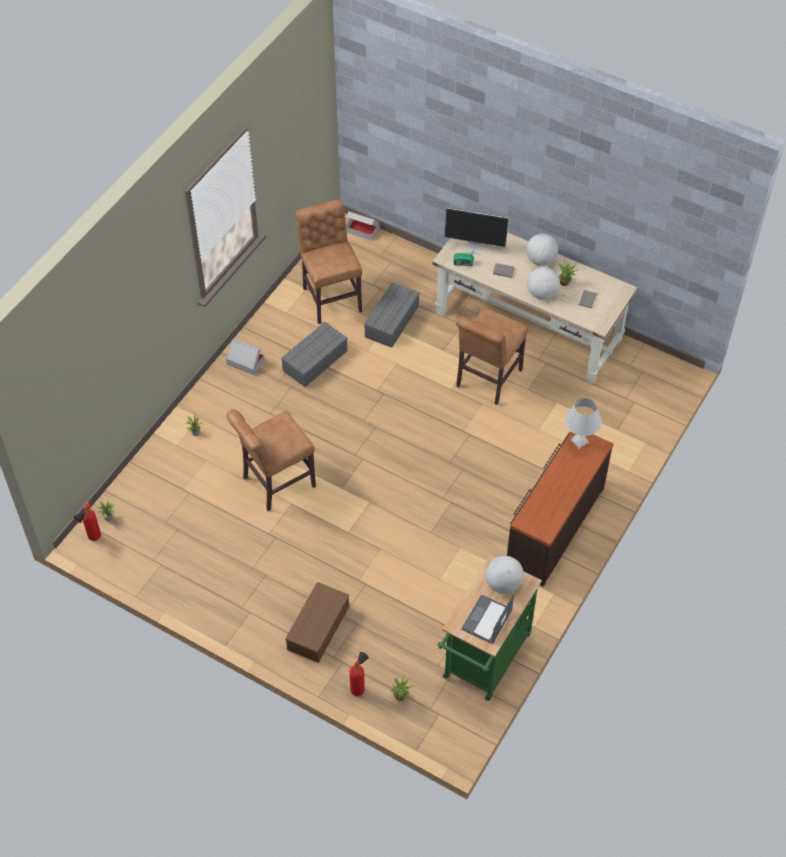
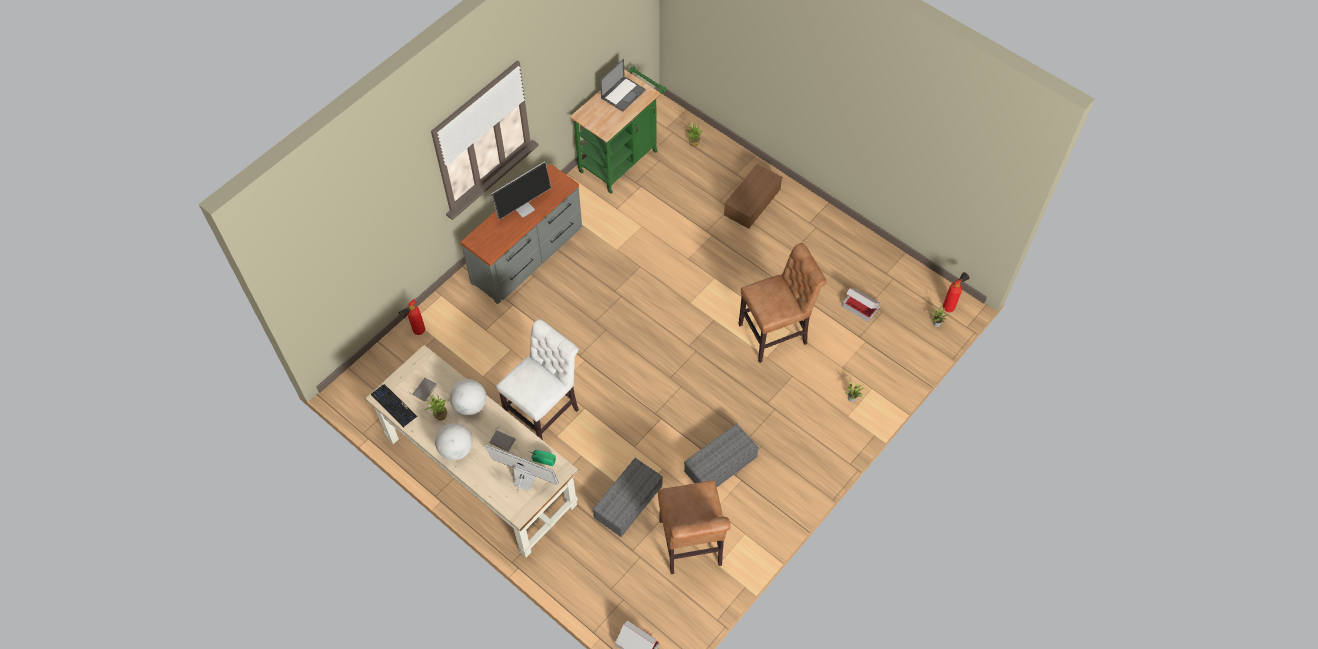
camera: 170 degrees left, 5 degrees up
cardboard box [226,339,264,375] -> cardboard box moved to [842,288,881,322]
fire extinguisher [349,652,369,696] -> fire extinguisher moved to [399,299,425,335]
brown chair [456,307,528,405] -> white chair [496,319,579,440]
globe [486,556,524,594] -> none
brown dresser [507,432,613,587] -> grey dresser [460,164,582,304]
white table lamp [565,398,602,449] -> none
none -> keyboard [371,384,418,428]
none -> monitor [491,161,551,220]

